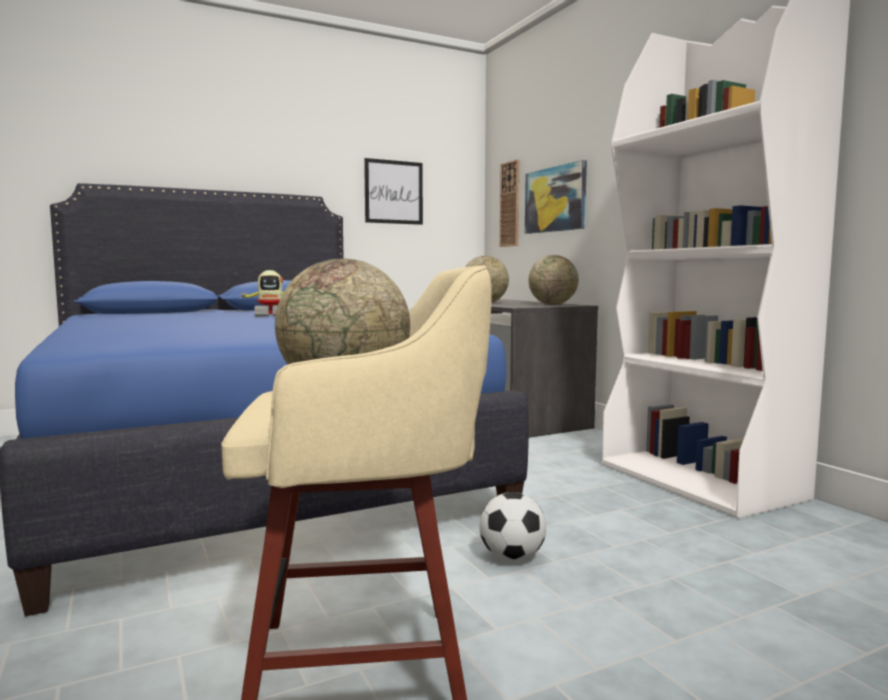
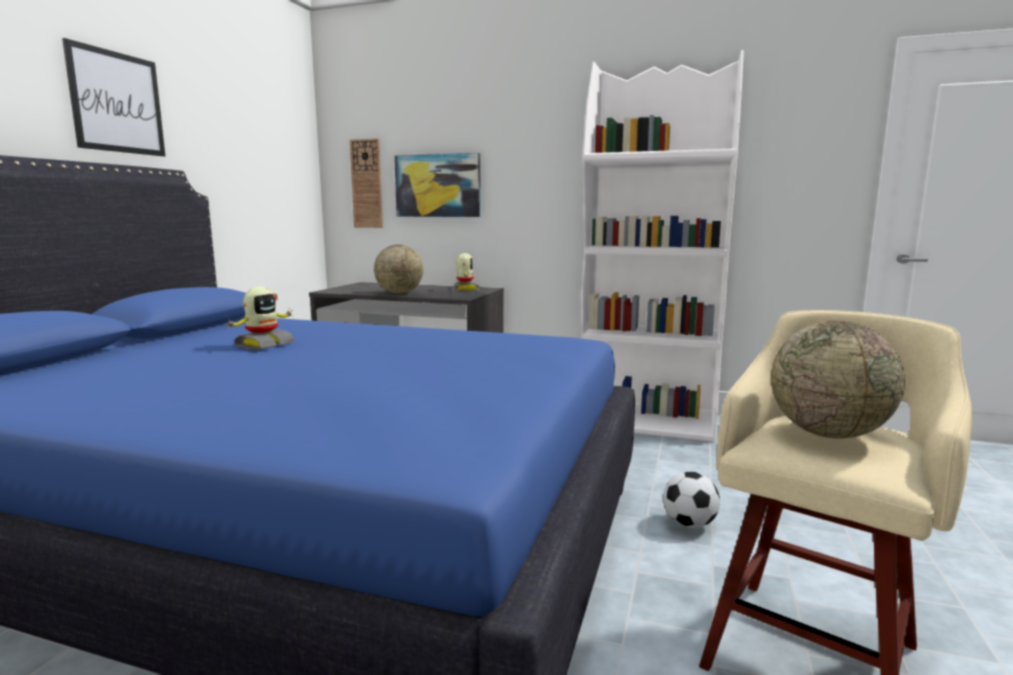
camera: 45 degrees left, 5 degrees up
picture [364,158,423,225] -> picture moved to [62,38,165,157]
globe [528,255,579,305] -> toy robot [454,253,481,291]

